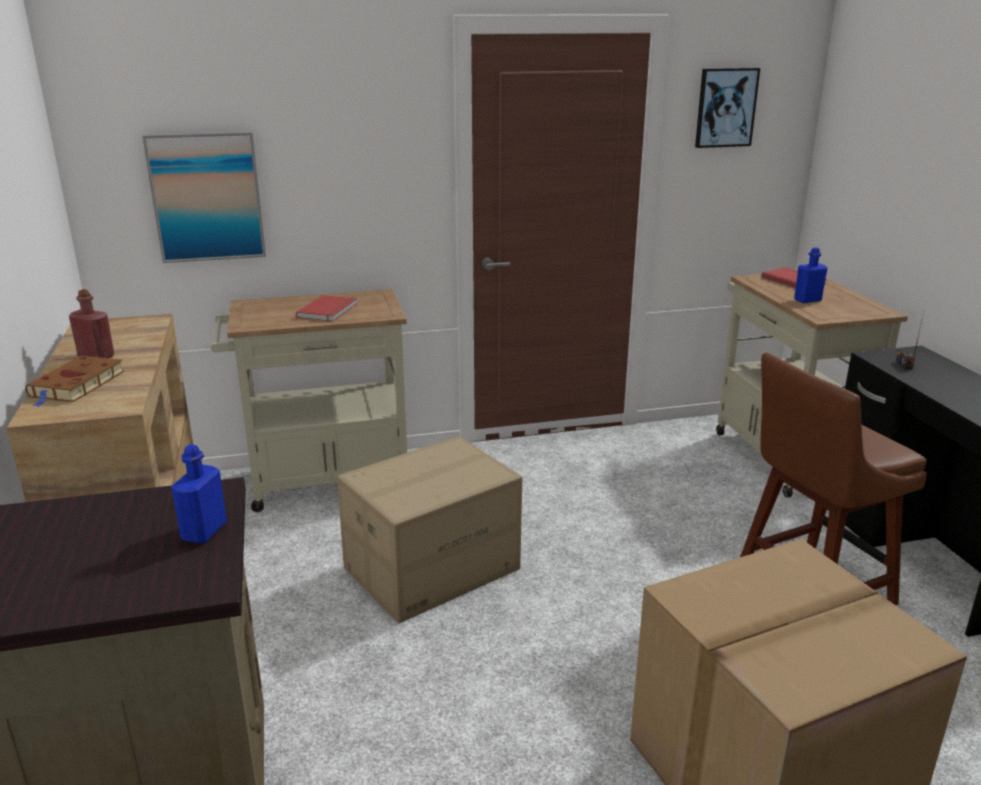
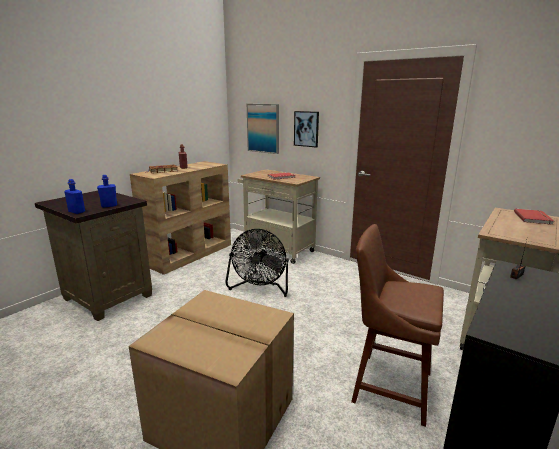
camera: 50 degrees right, 5 degrees down
cardboard box [337,436,522,623] -> black fan [226,229,289,297]
picture [695,68,760,148] -> picture moved to [294,111,319,148]
blue bottle [794,247,828,303] -> blue bottle moved to [65,179,85,214]

